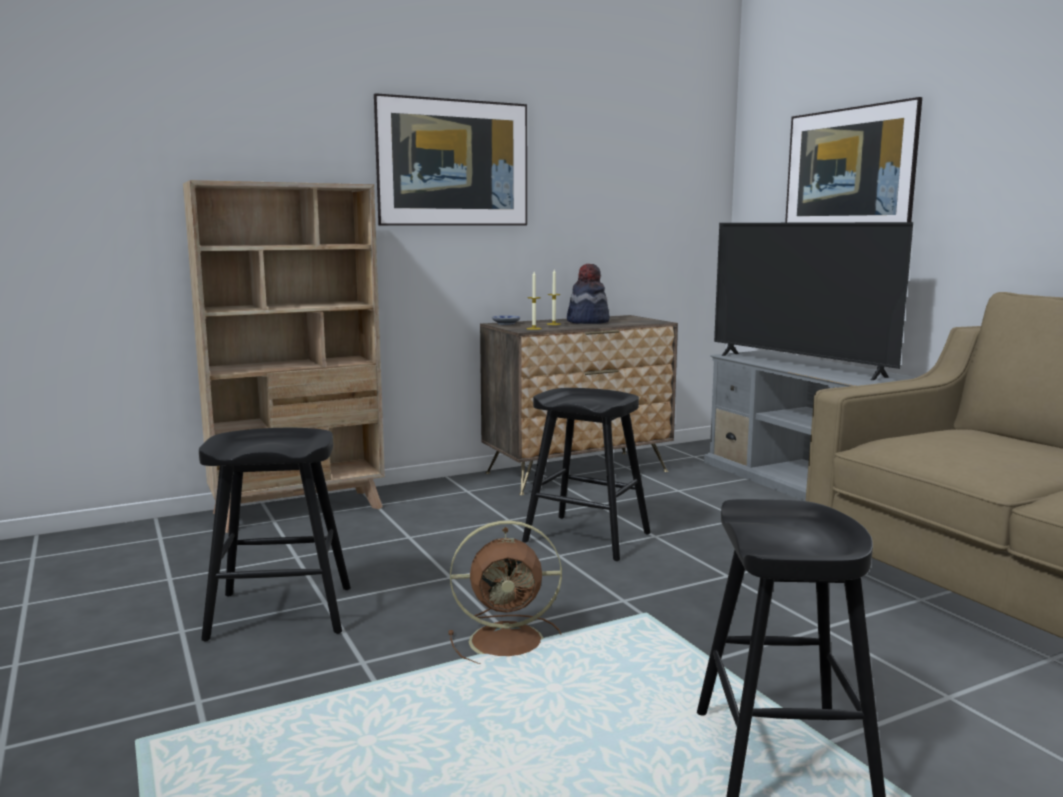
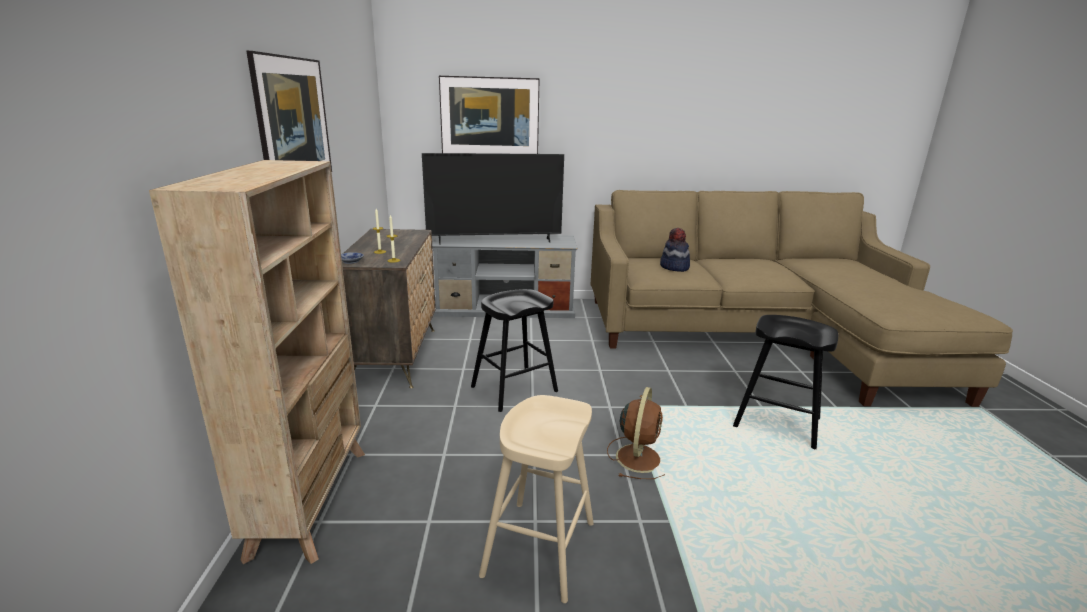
camera: 65 degrees left, 10 degrees up
black stool [199,428,351,641] -> beige stool [479,395,594,603]
hat [567,264,610,324] -> hat moved to [660,228,690,272]

